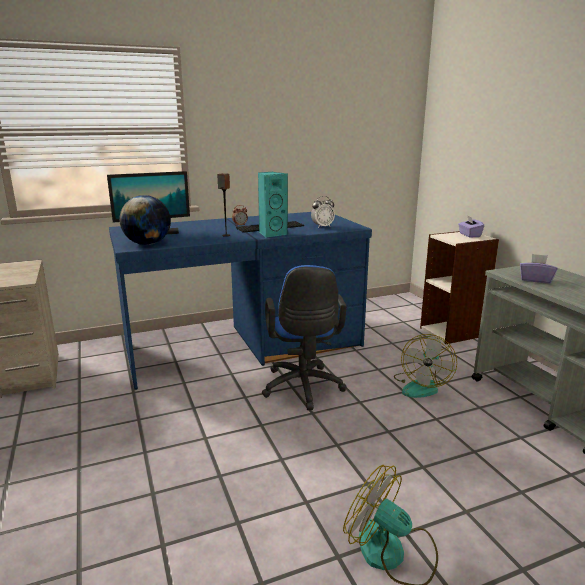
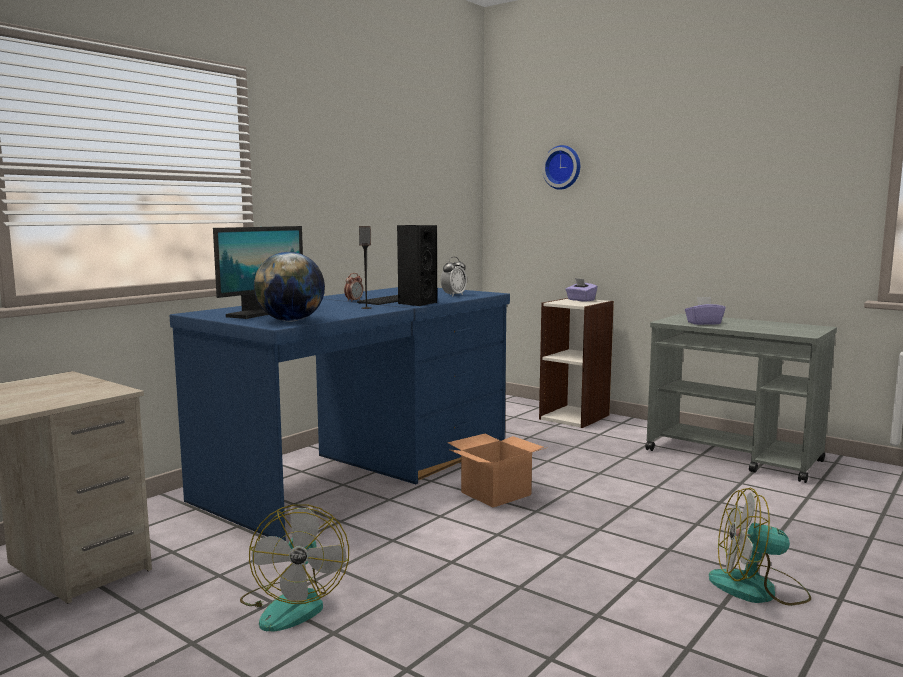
camera: 30 degrees left, 10 degrees down
turquoise speaker [258,172,288,238] -> black speaker [397,225,437,306]
blue office chair [262,265,347,410] -> cardboard box [447,434,548,507]
fan [394,334,457,398] -> fan moved to [240,504,349,631]
none -> wall clock [542,145,580,190]

